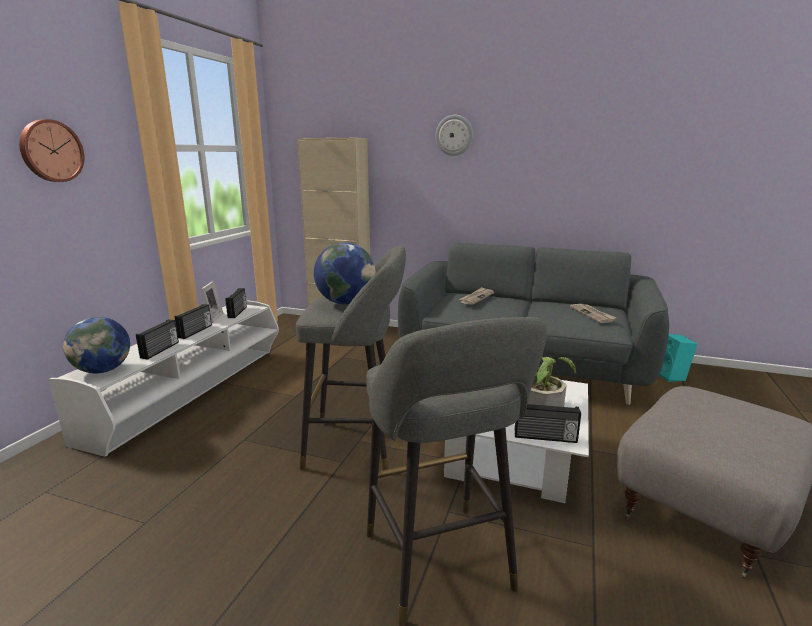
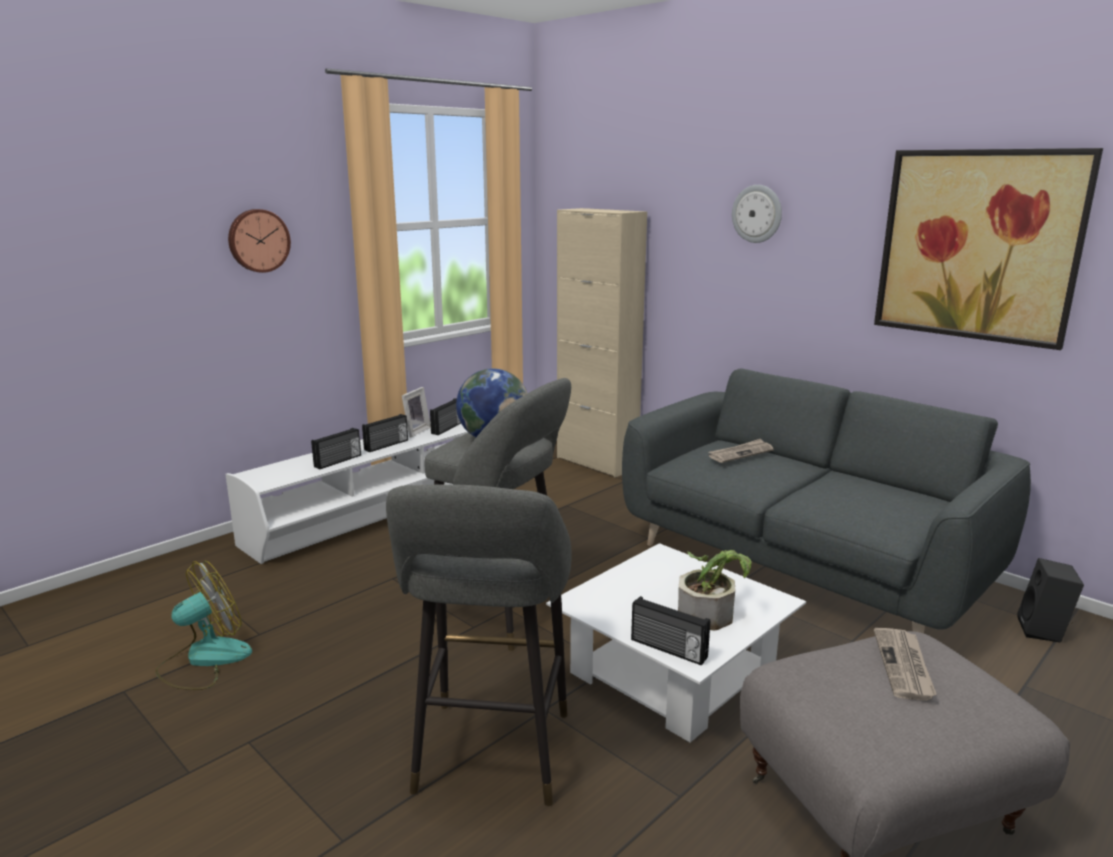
camera: 25 degrees right, 0 degrees up
globe [63,317,130,373] -> none
newspaper [570,304,616,323] -> newspaper moved to [874,628,937,701]
turquoise speaker [659,334,698,382] -> black speaker [1017,558,1084,642]
none -> fan [155,561,252,690]
none -> picture [874,148,1103,350]

